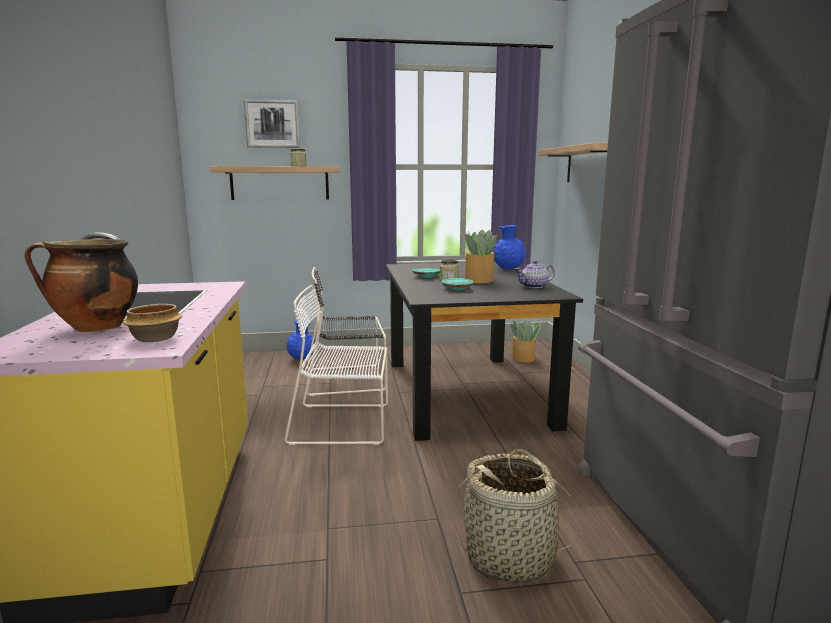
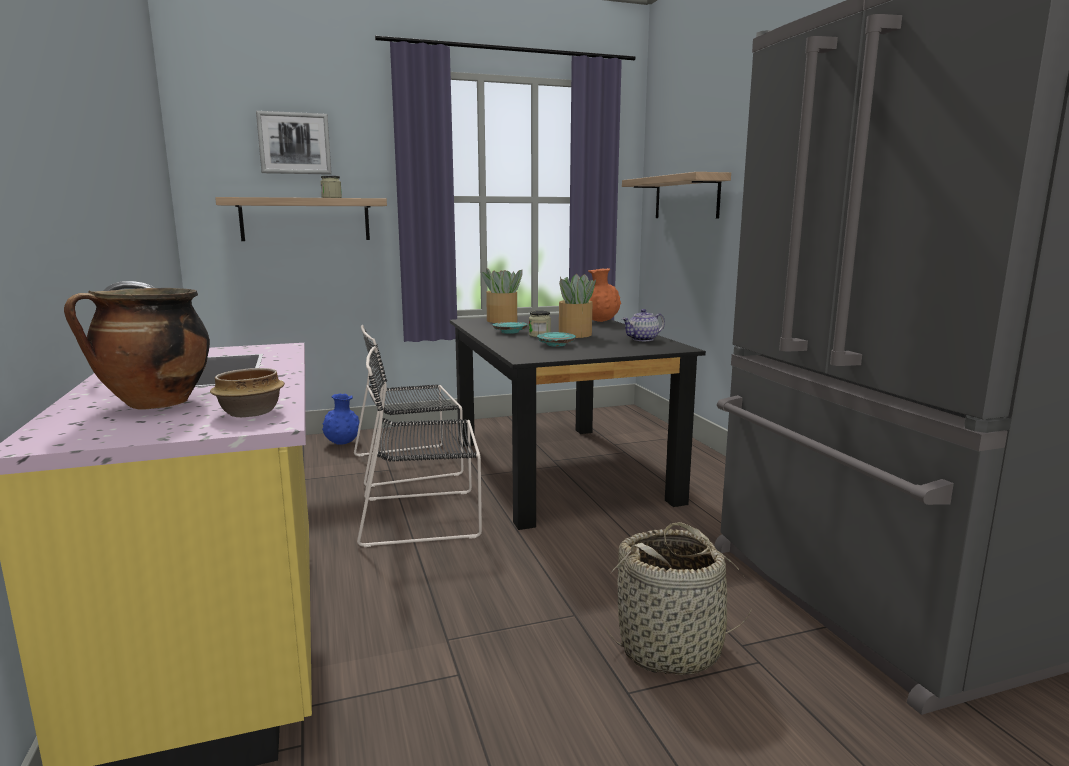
camera: 10 degrees left, 0 degrees up
white chair [285,285,388,445] -> black chair [357,346,482,547]
blue vase [493,225,526,270] -> orange vase [588,268,621,322]
potted plant [510,320,541,362] -> potted plant moved to [482,268,523,323]

